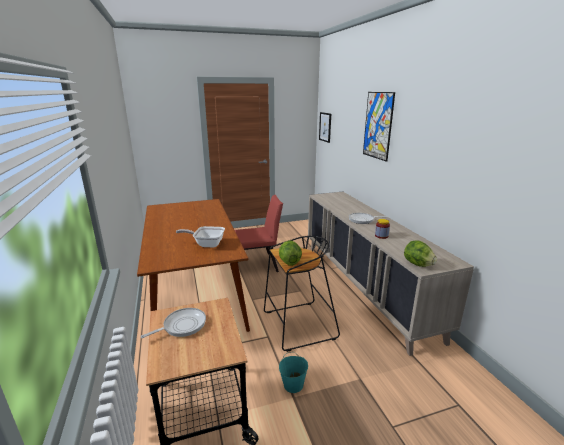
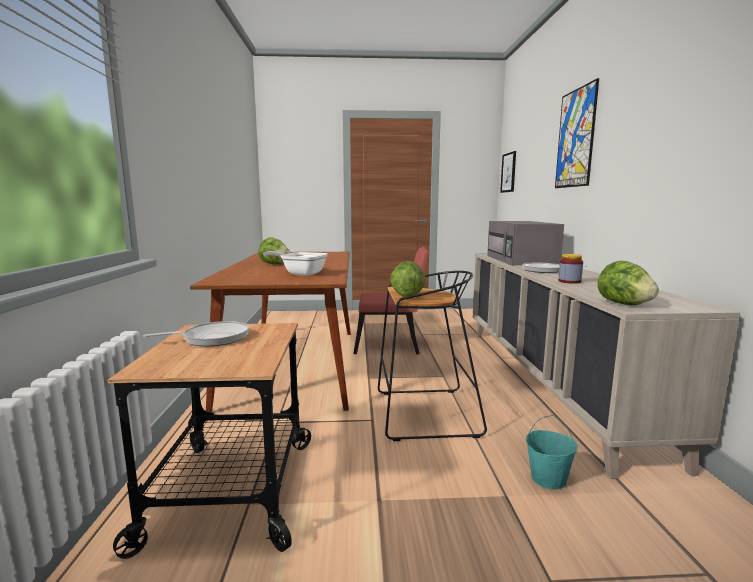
camera: 15 degrees right, 10 degrees down
turquoise bucket [279,352,308,393] -> turquoise bucket moved to [526,415,578,490]
none -> lettuce [258,238,291,264]
none -> grey microwave [487,221,564,266]

